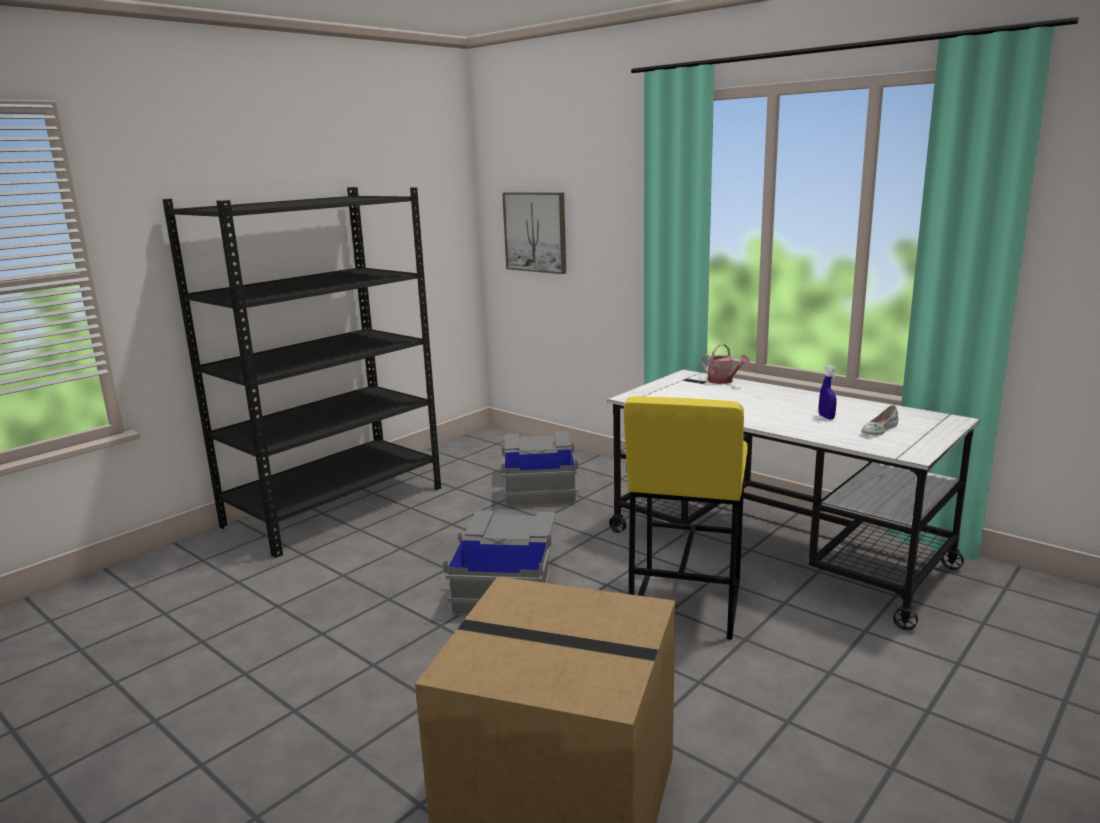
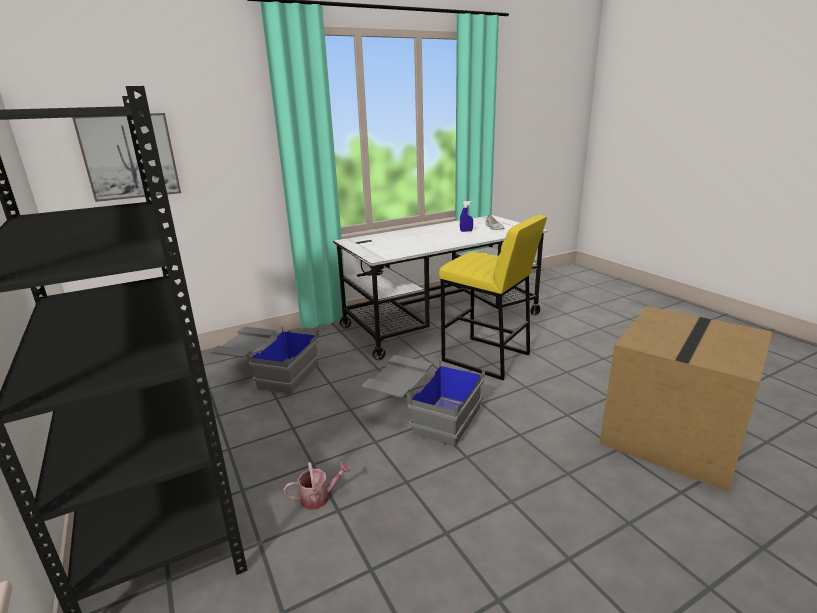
camera: 70 degrees left, 5 degrees up
watering can [701,344,750,384] -> watering can moved to [284,462,351,510]

